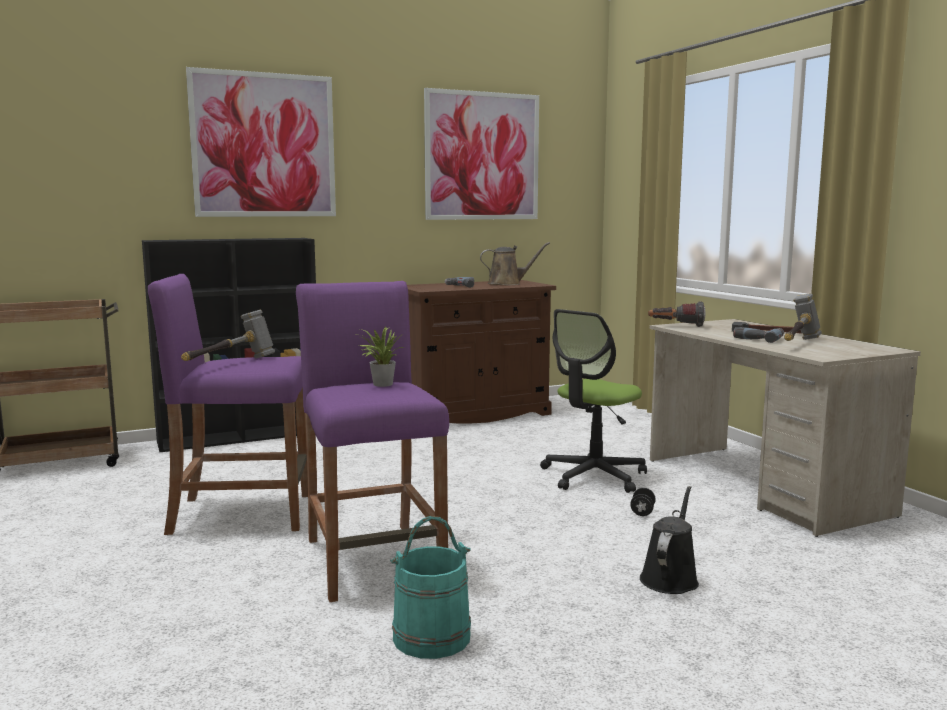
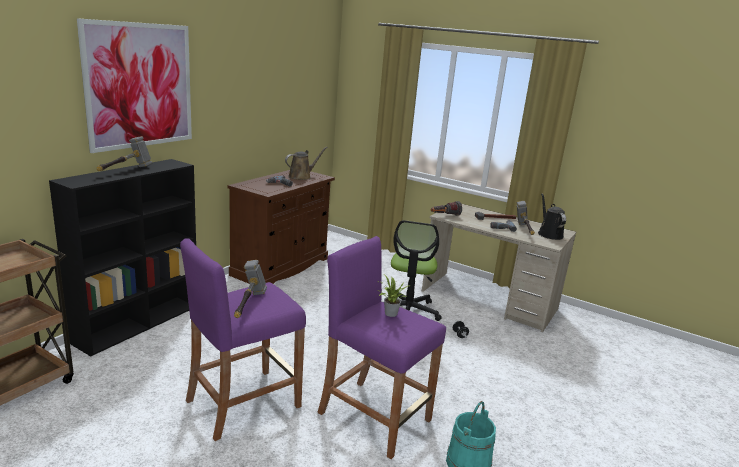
camera: 35 degrees left, 10 degrees up
picture [424,88,539,220] -> none
black watering can [640,486,699,594] -> black watering can moved to [538,193,566,240]
none -> hammer [97,136,152,171]

